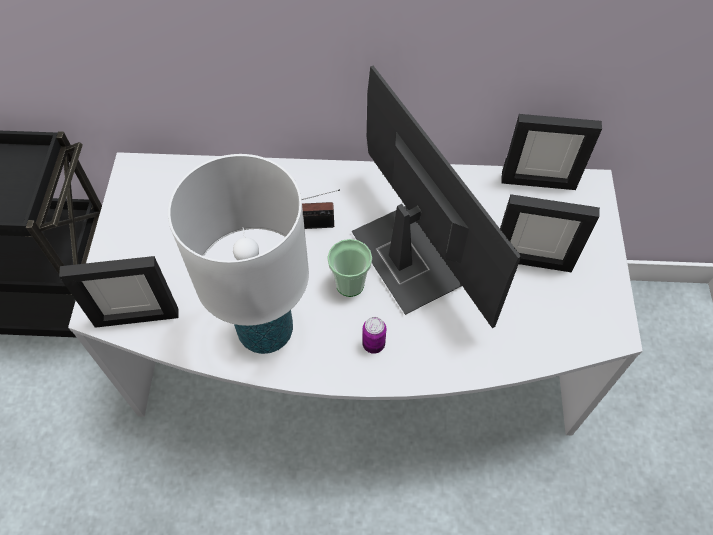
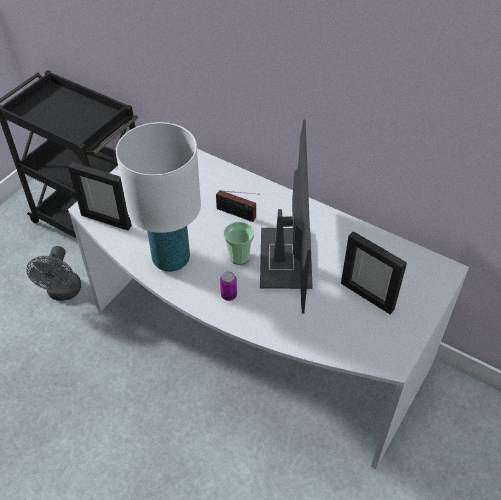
camera: 30 degrees right, 10 degrees down
picture frame [502,114,602,190] -> none
none -> grey fan [26,246,81,301]

